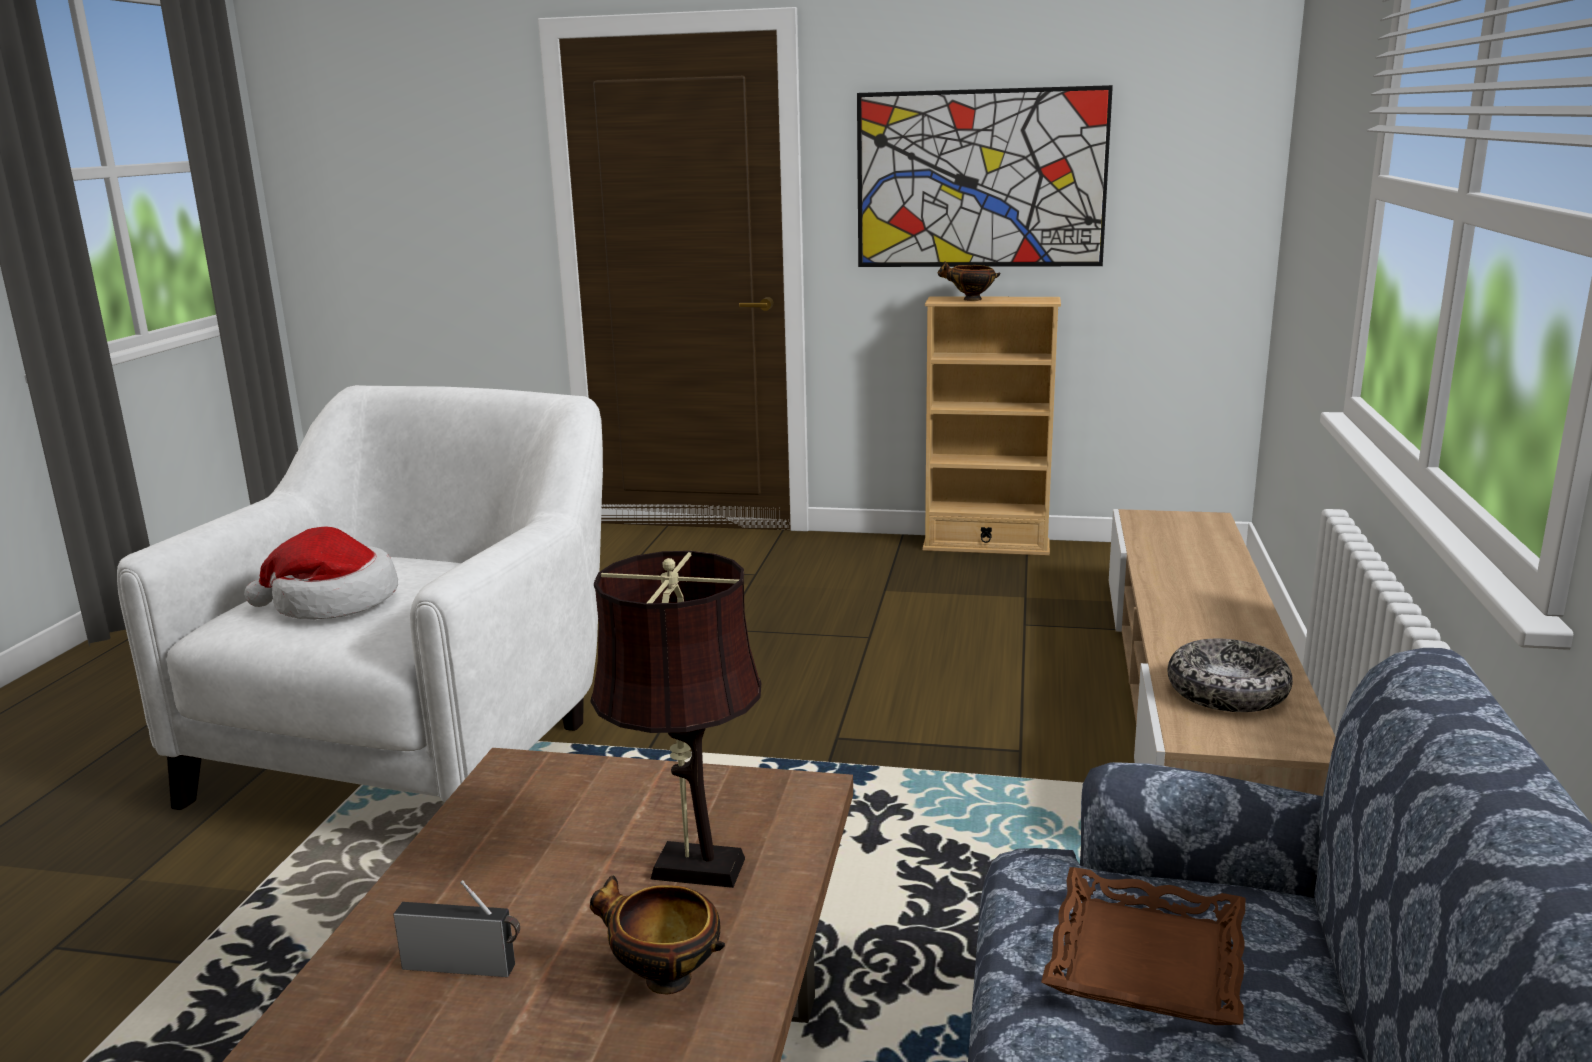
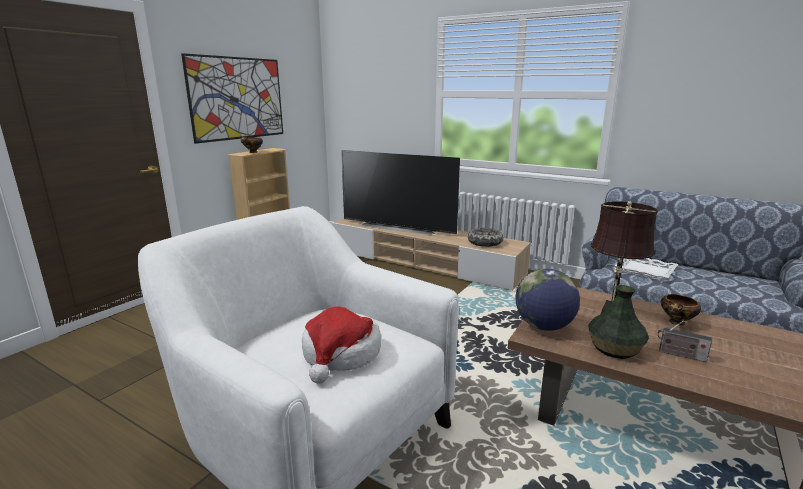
camera: 70 degrees left, 0 degrees up
radio [393,880,520,977] -> radio turned 90 degrees counterclockwise [658,321,712,362]
brown tray [1041,867,1245,1025] -> white tray [614,258,678,281]
none -> television [341,150,460,236]
none -> globe [516,269,580,331]
none -> vase [588,285,649,359]

